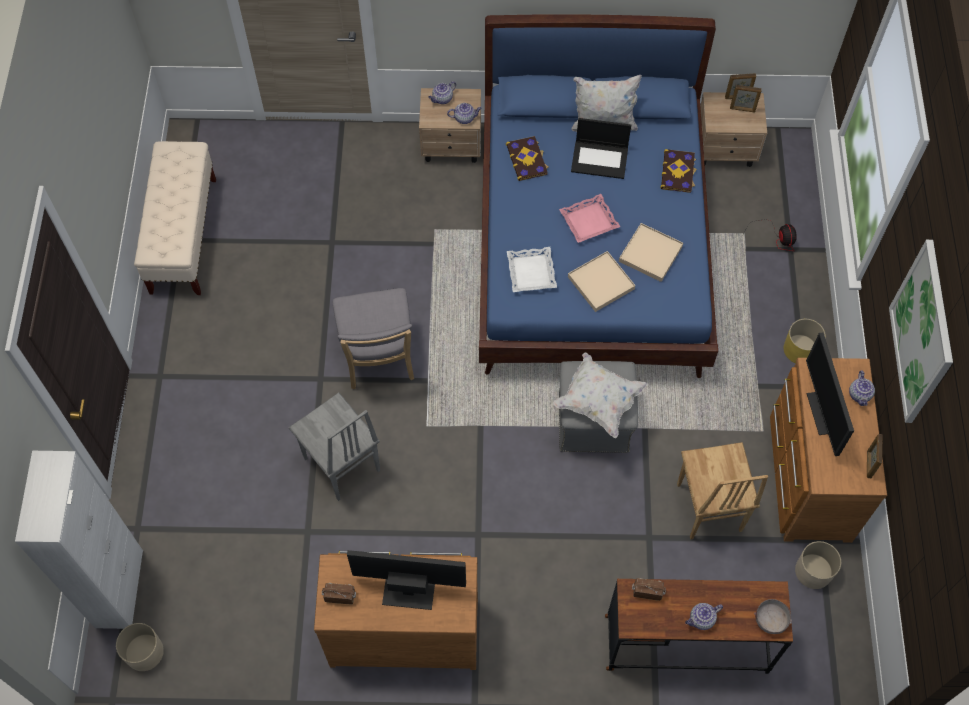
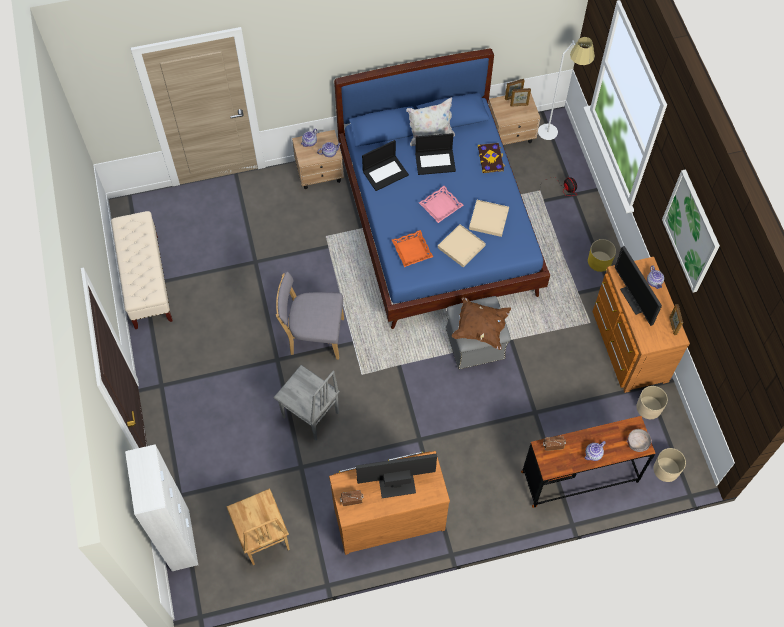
camera: 15 degrees left, 0 degrees up
beige planter [116,623,164,671] -> beige planter moved to [653,448,686,482]
grey chair [333,288,414,389] -> grey chair turned 120 degrees clockwise [276,272,344,360]
book [506,136,549,181] -> laptop [362,140,409,191]
white tray [507,247,557,292] -> orange tray [392,230,433,267]
white pillow [553,353,648,438] -> brown pillow [452,297,511,350]
brown chair [677,442,768,539] -> brown chair moved to [226,488,290,565]
none -> white floor lamp [538,37,595,140]

